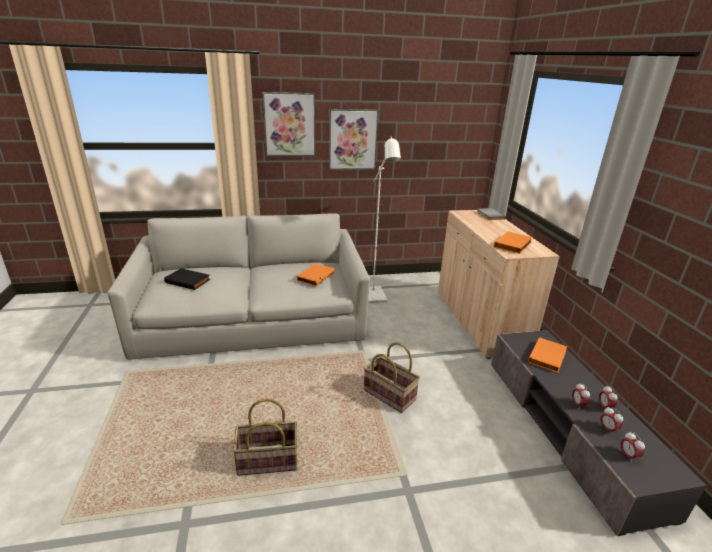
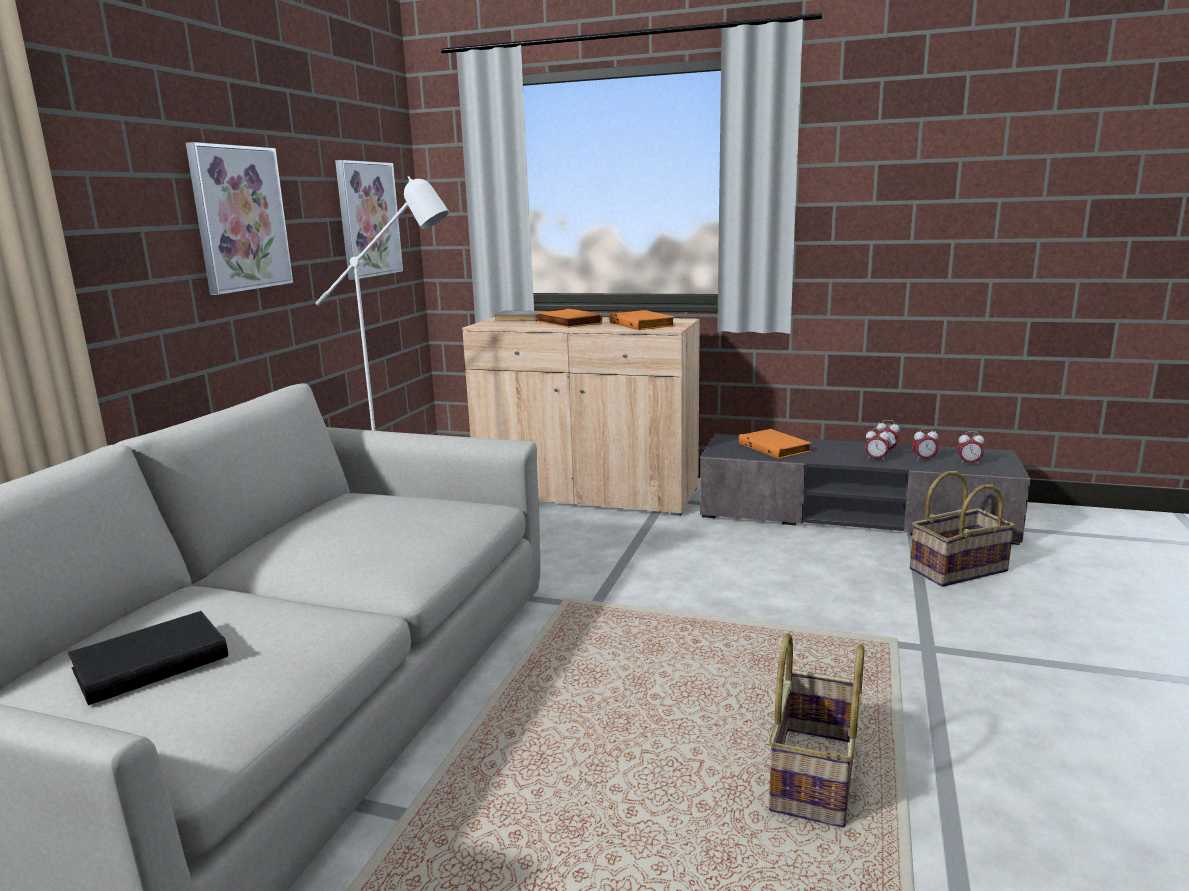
camera: 60 degrees left, 10 degrees down
picture [263,92,315,157] -> picture moved to [335,160,403,280]
orange book [296,263,334,286] -> orange book moved to [536,309,602,328]
basket [364,342,420,413] -> basket moved to [910,471,1015,587]

